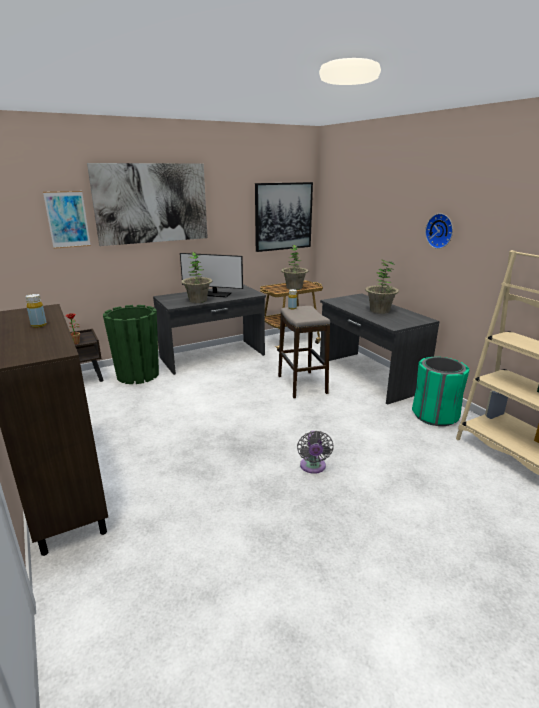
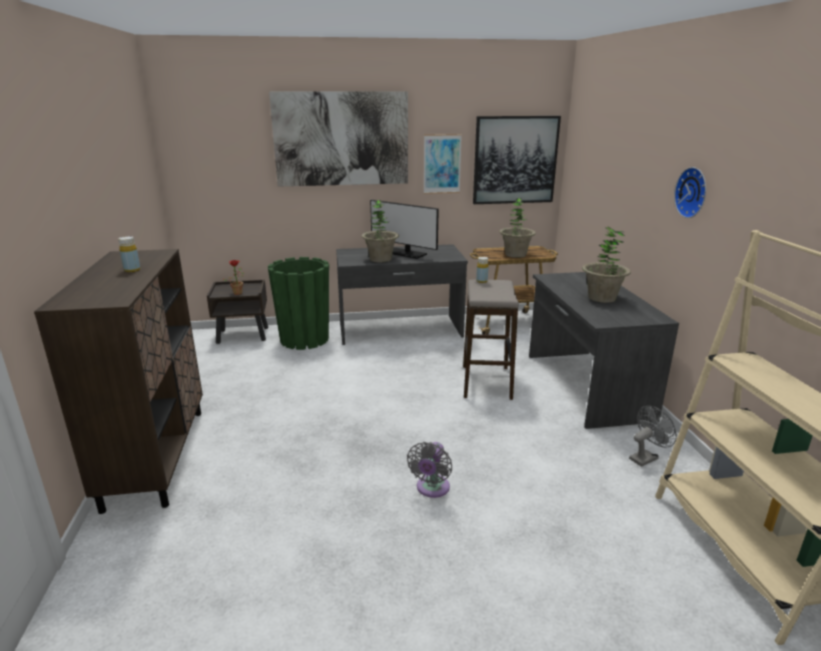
camera: 20 degrees right, 0 degrees up
picture [43,191,91,249] -> picture moved to [424,134,462,194]
green trash can [412,357,469,426] -> grey fan [629,406,677,467]

